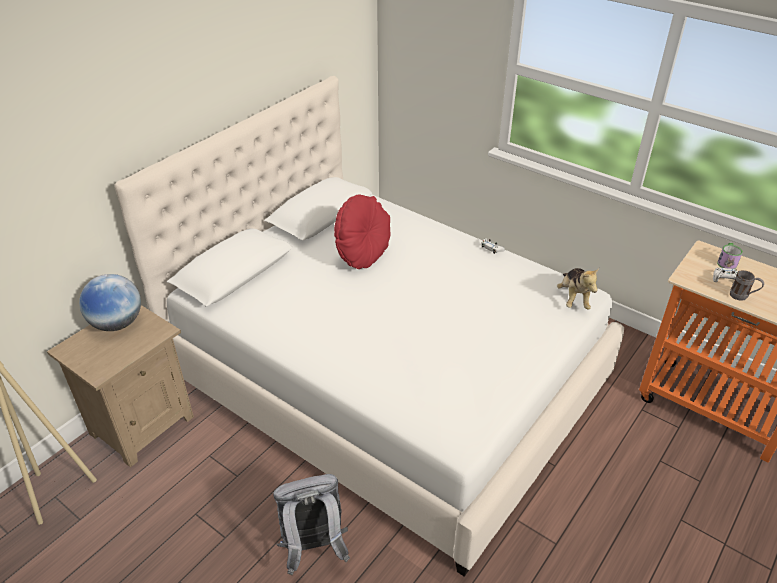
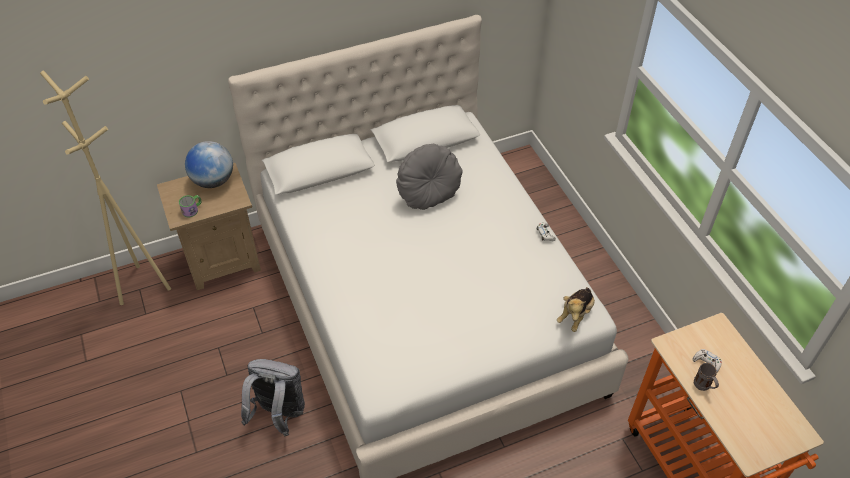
camera: 30 degrees right, 10 degrees up
red pillow [334,194,390,269] -> grey pillow [396,144,463,210]
mug [717,243,743,269] -> mug moved to [179,195,202,217]

